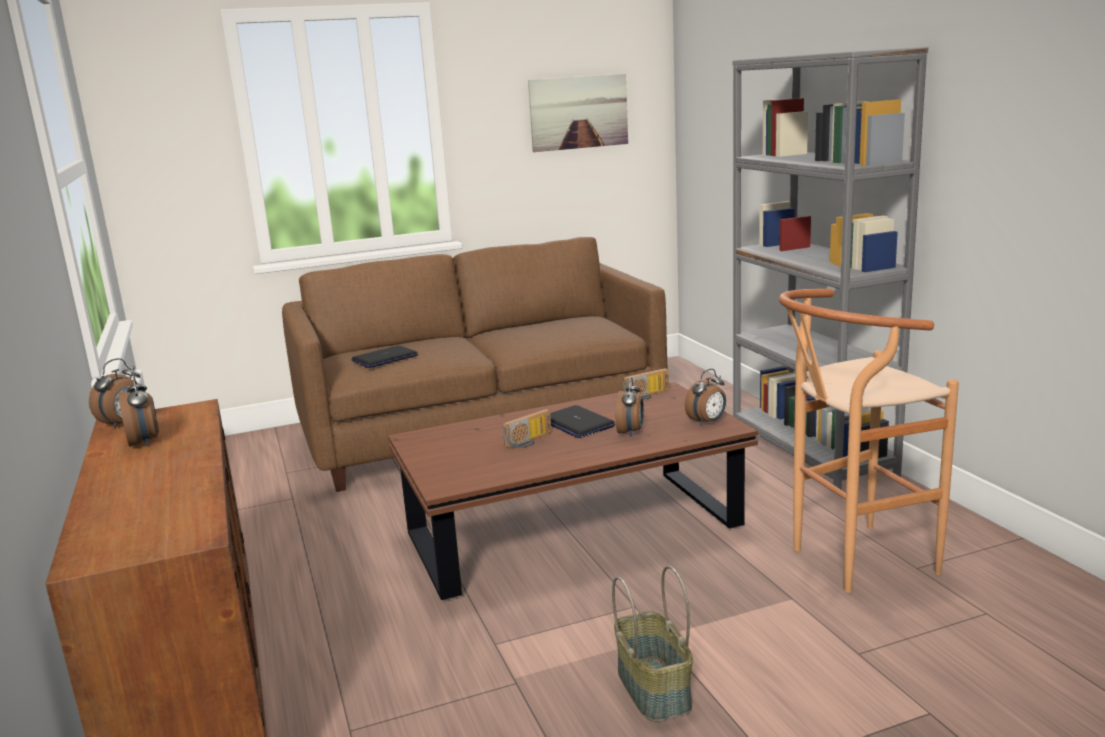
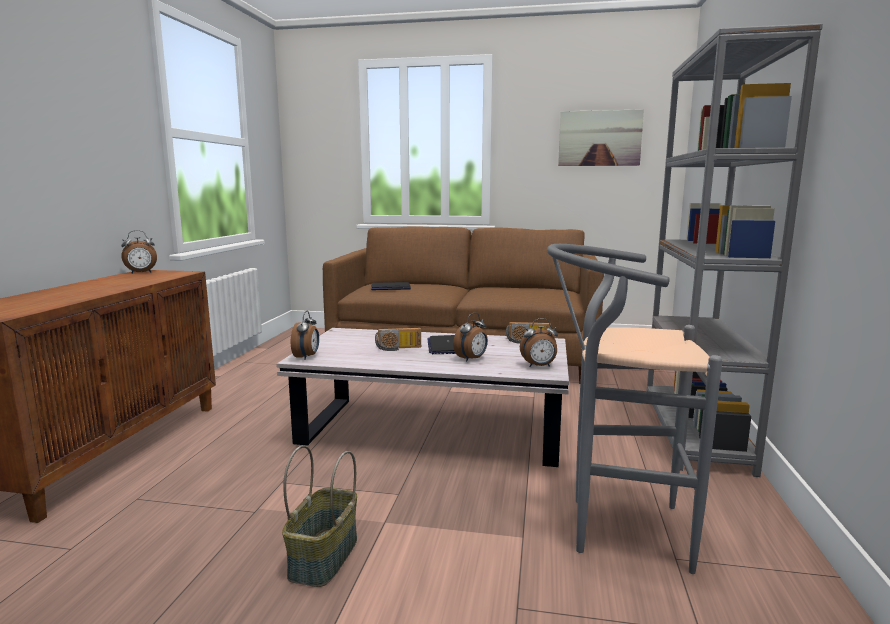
camera: 30 degrees right, 5 degrees down
alarm clock [119,372,159,447] -> alarm clock moved to [291,311,319,360]
brown coffee table [388,382,758,600] -> white coffee table [277,328,569,467]
brown stool [779,289,959,593] -> grey stool [547,244,722,574]

